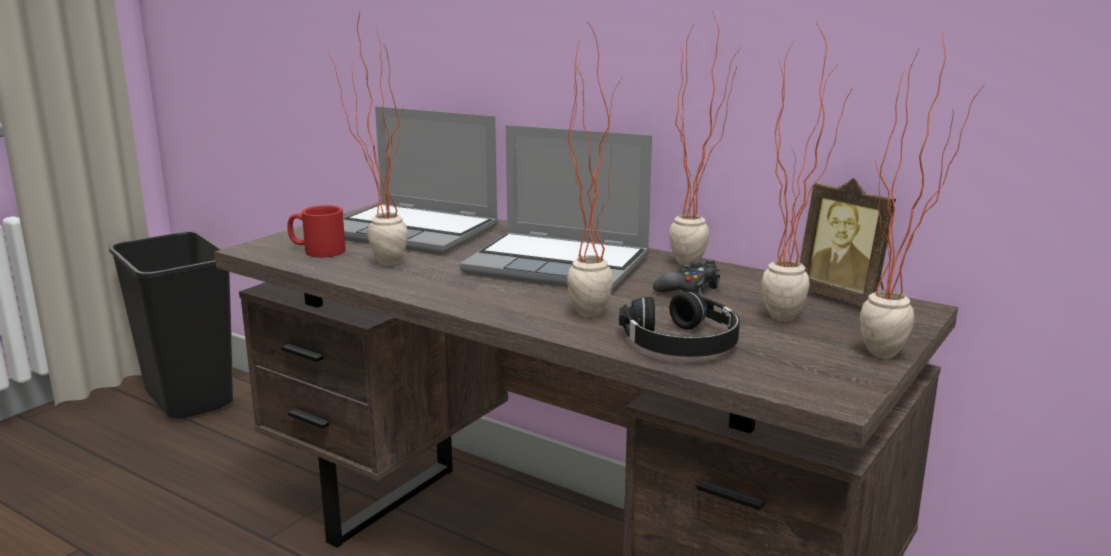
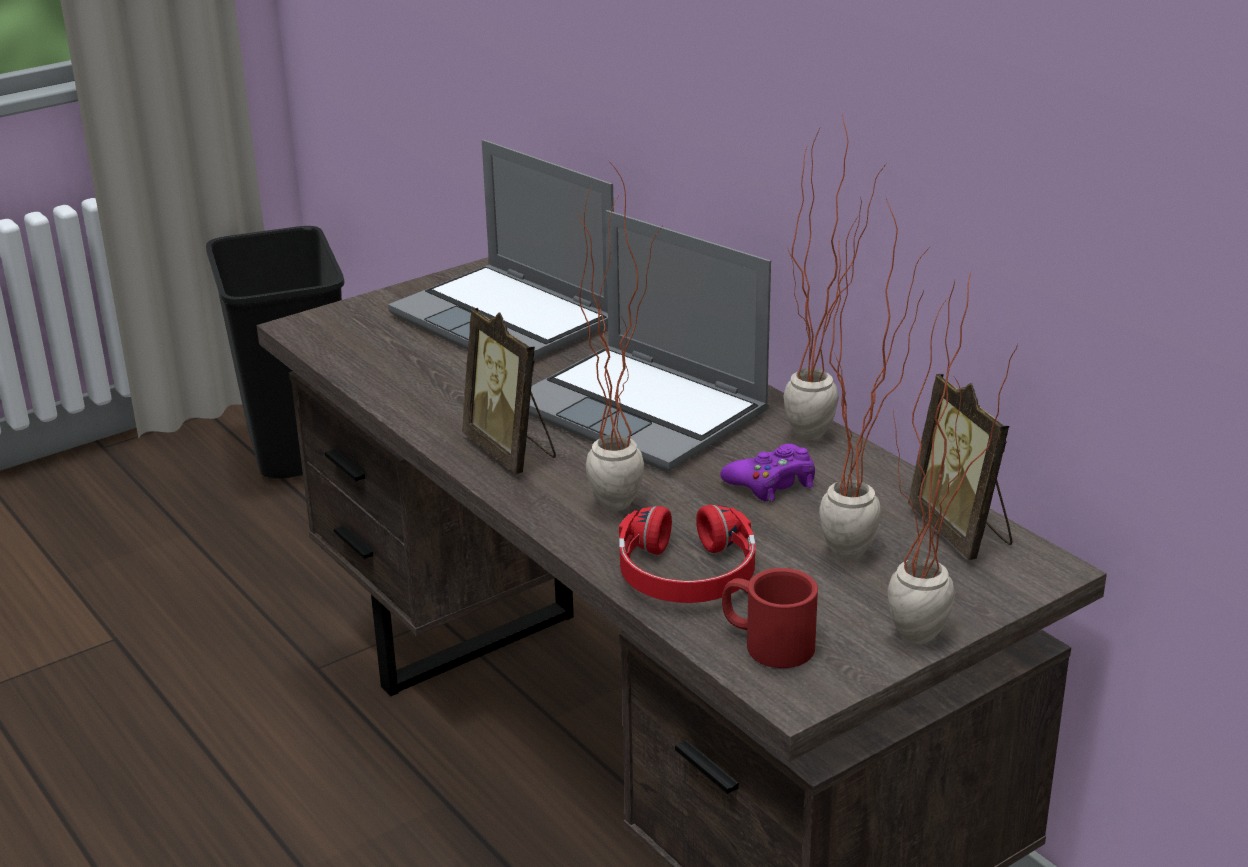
camera: 20 degrees right, 10 degrees up
red mug [287,205,346,257] -> red mug moved to [722,568,818,668]
potted plant [327,11,408,266] -> none
black headphones [619,292,740,357] -> red headphones [619,505,755,603]
black game controller [653,259,721,297] -> purple game controller [720,444,815,502]
none -> picture frame [462,308,556,474]

